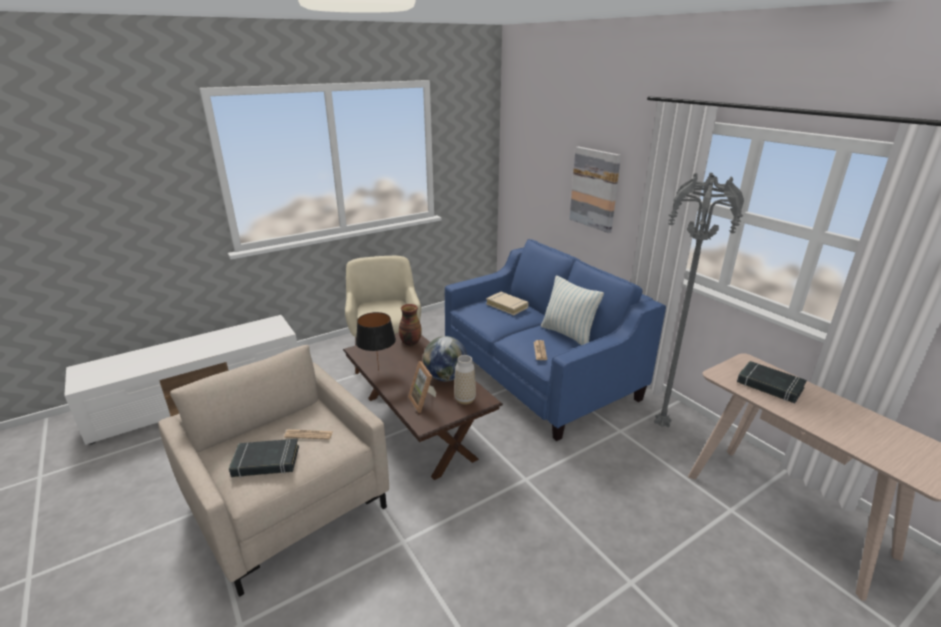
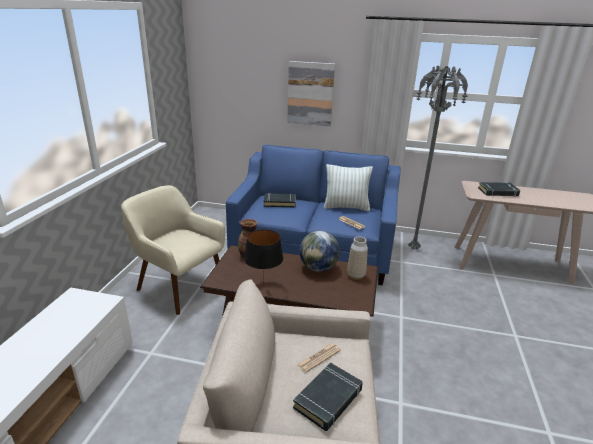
camera: 45 degrees left, 0 degrees up
picture frame [408,361,436,413] -> none
beige book [486,292,529,315] -> black book [264,193,296,208]

